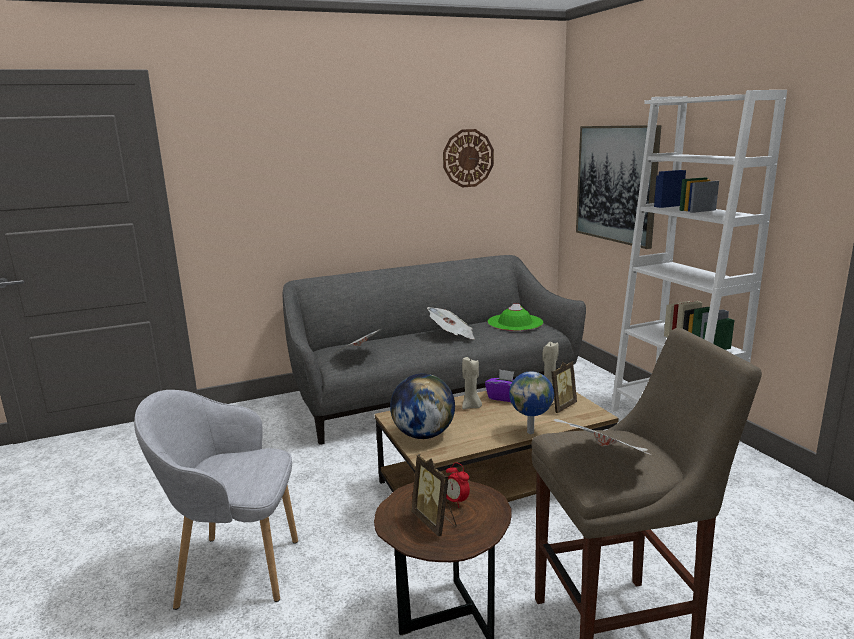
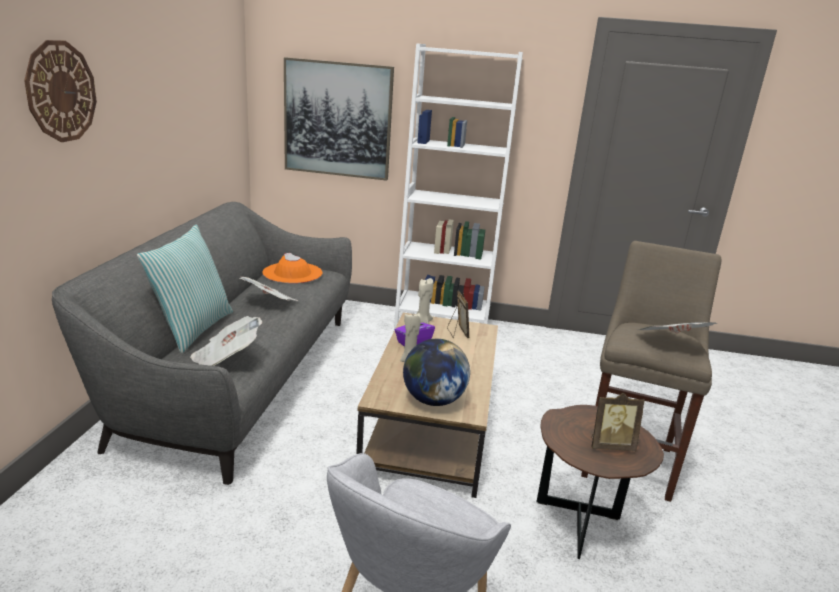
camera: 60 degrees left, 5 degrees up
wall clock [443,129,494,187] -> wall clock moved to [24,40,97,142]
alarm clock [446,462,470,508] -> none
green hat [488,304,543,331] -> orange hat [263,253,323,283]
globe [509,371,554,434] -> none
none -> pillow [137,224,233,354]

